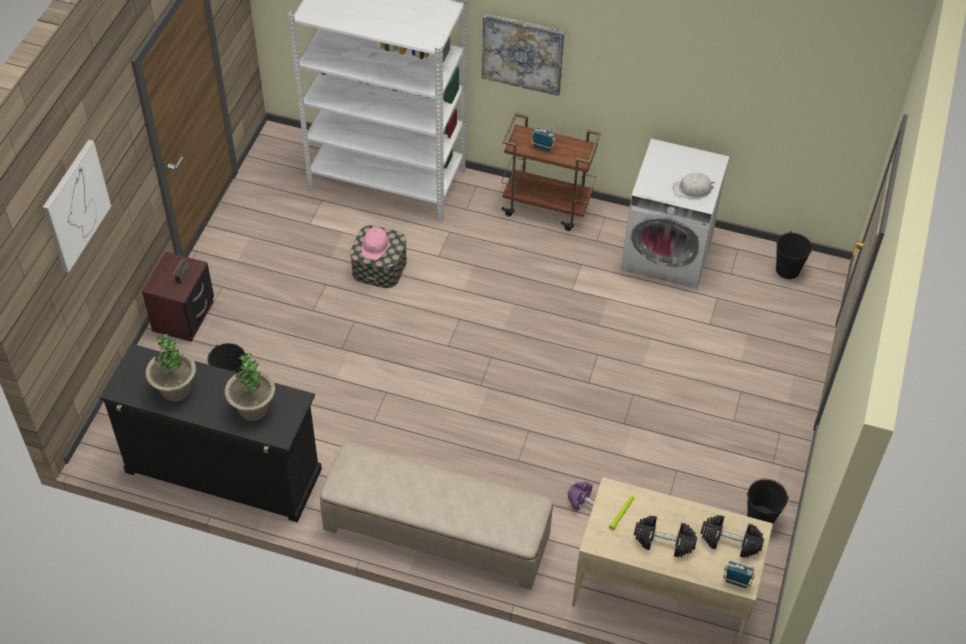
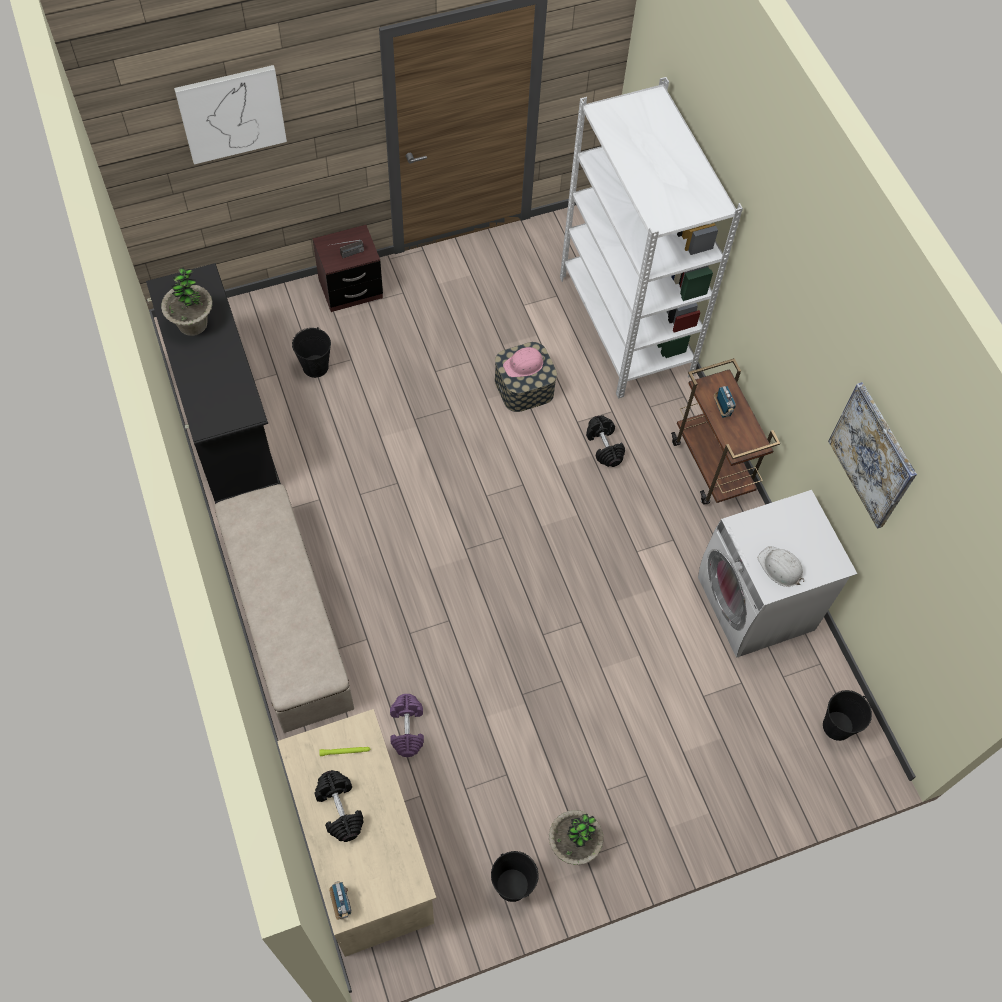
camera: 50 degrees right, 10 degrees up
potted plant [225,353,275,421] -> potted plant moved to [549,810,603,865]
picture [482,13,565,96] -> picture moved to [828,382,917,529]
black dumbbell [701,515,764,558] -> black dumbbell moved to [586,415,625,467]

